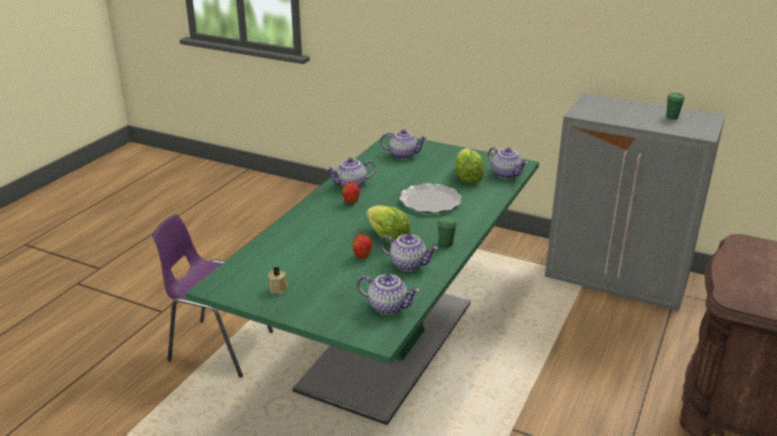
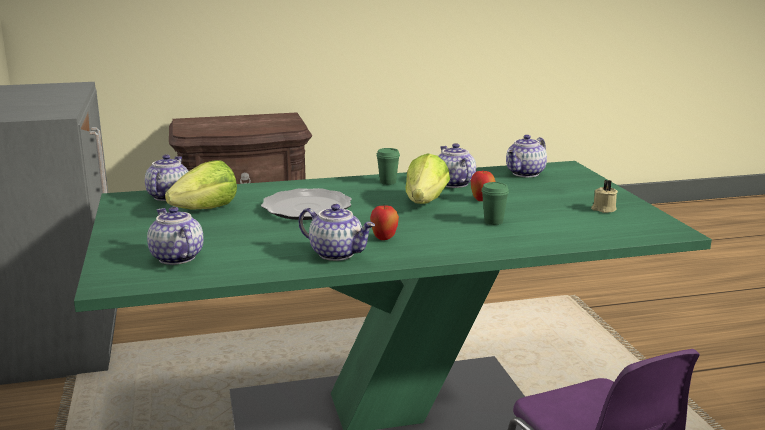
camera: 130 degrees left, 10 degrees down
teapot [357,274,420,315] -> teapot turned 120 degrees counterclockwise [506,135,547,177]
green cup [666,93,685,119] -> green cup moved to [481,182,509,225]

